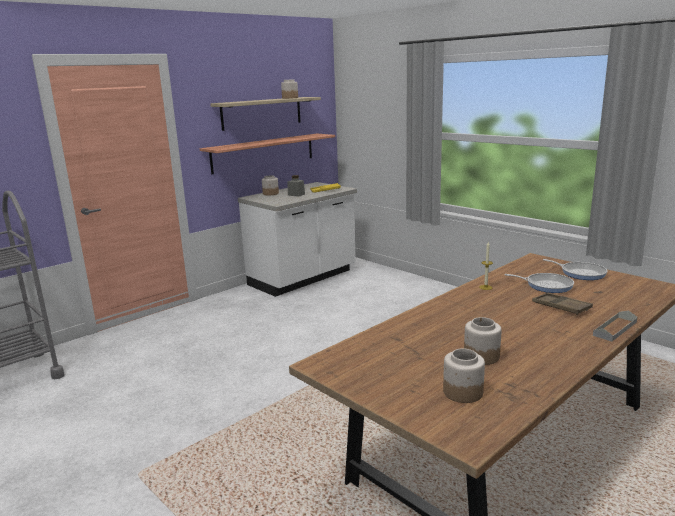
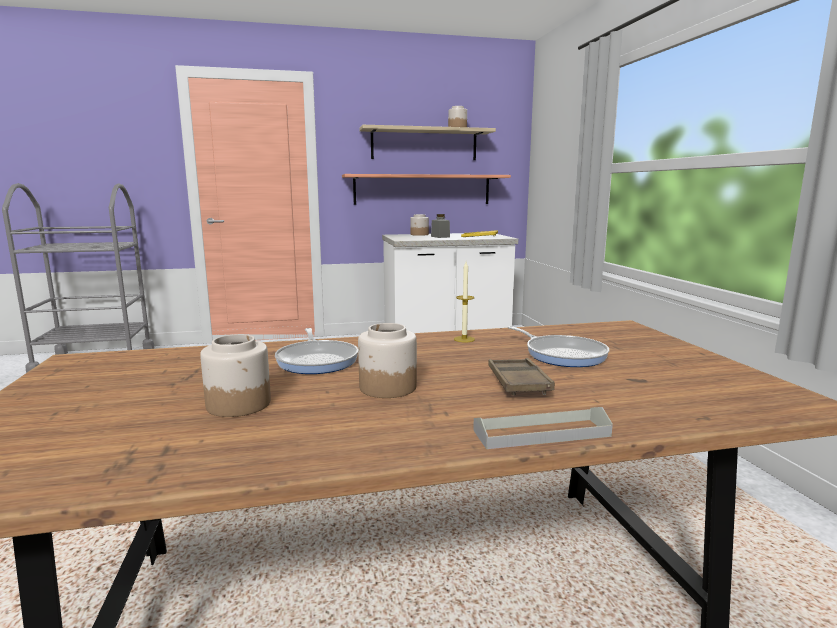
camera: 30 degrees right, 5 degrees down
jar [443,348,485,403] -> jar moved to [358,323,417,398]
frying pan [543,259,607,280] -> frying pan moved to [275,328,358,374]

